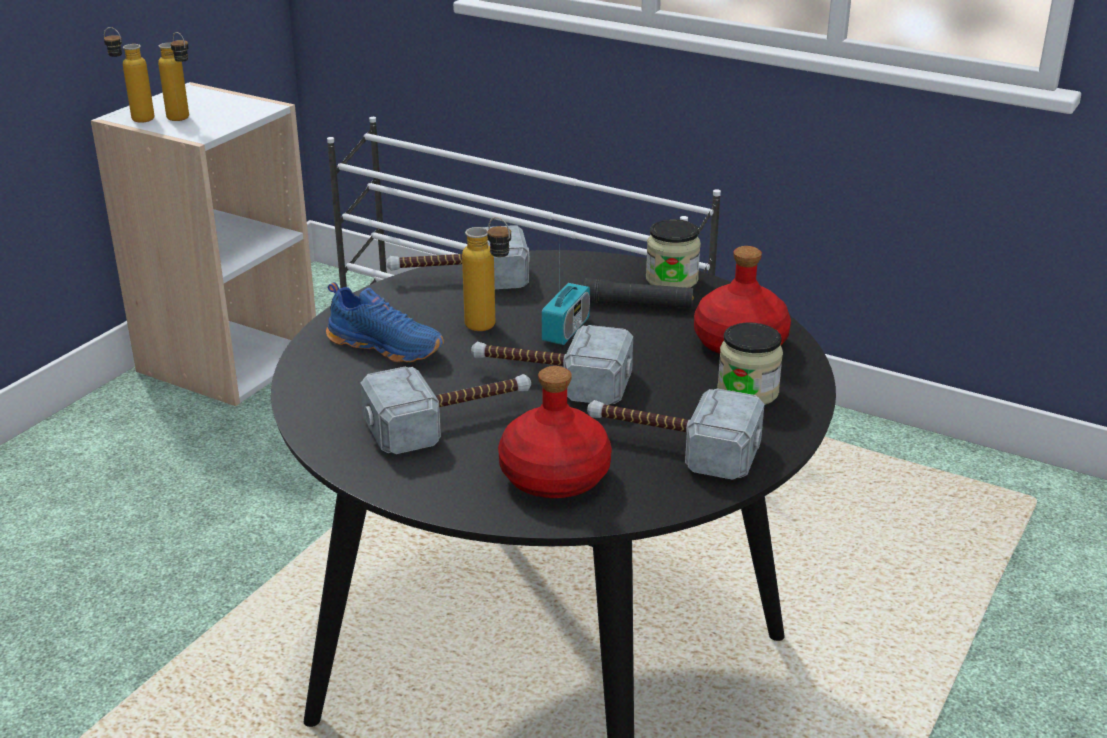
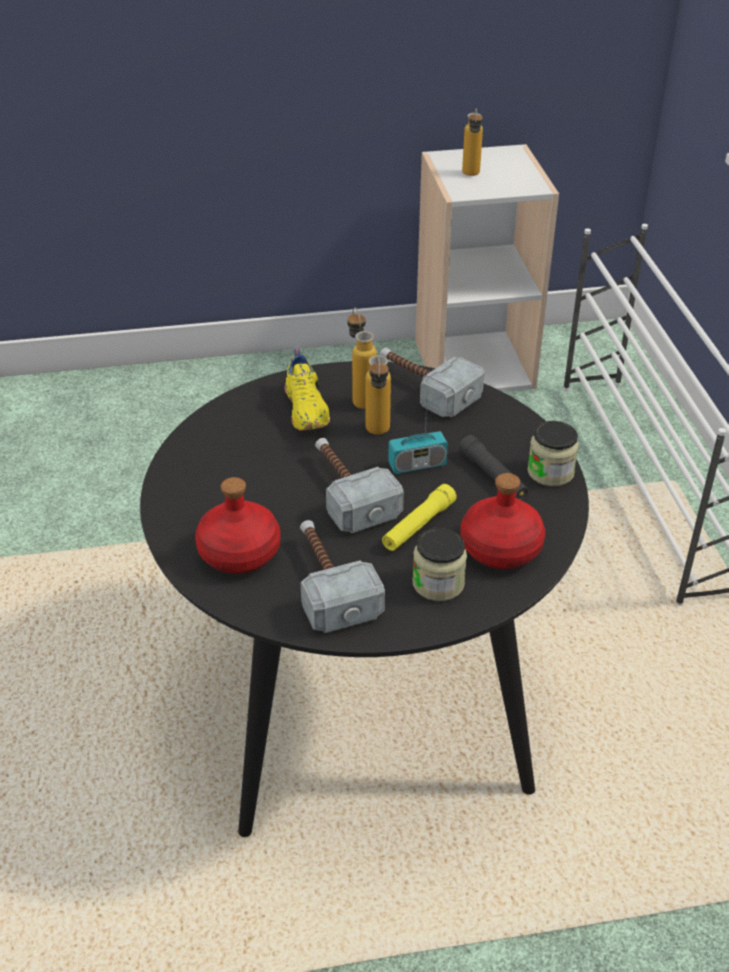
camera: 50 degrees right, 10 degrees up
bottle [104,27,154,123] -> bottle moved to [347,308,377,409]
blue shoe [326,282,444,362] -> yellow shoe [285,348,330,431]
hammer [360,367,531,454] -> none
none -> yellow flashlight [382,484,457,551]

